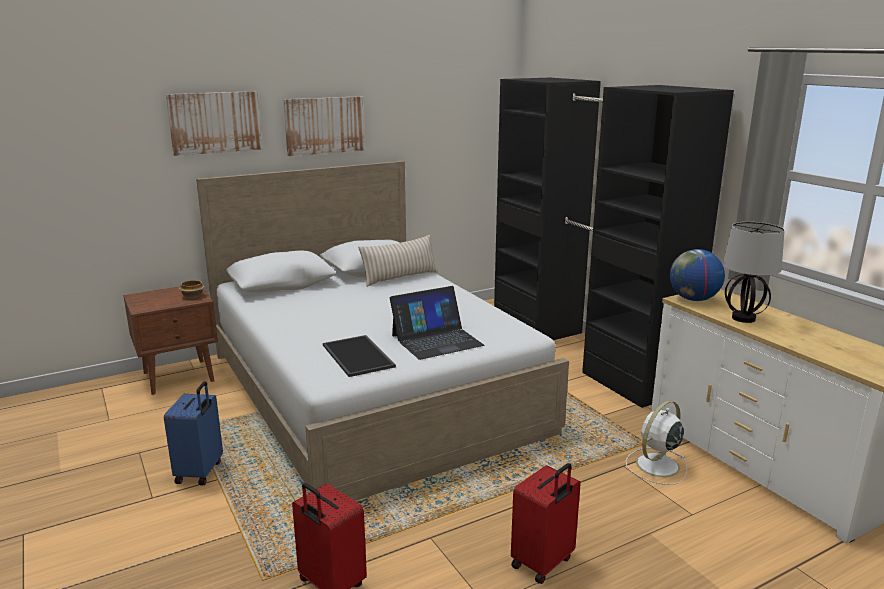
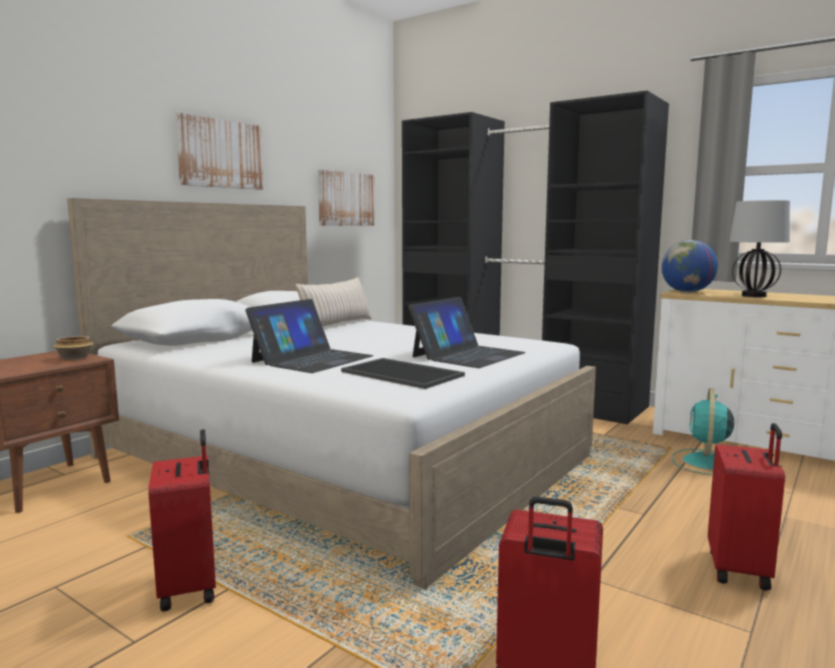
camera: 25 degrees left, 10 degrees down
blue suitcase [164,381,223,486] -> red suitcase [148,429,216,612]
picture [166,91,262,156] -> picture moved to [318,170,375,226]
white fan [626,400,687,485] -> turquoise fan [672,388,734,475]
none -> laptop [245,299,374,373]

